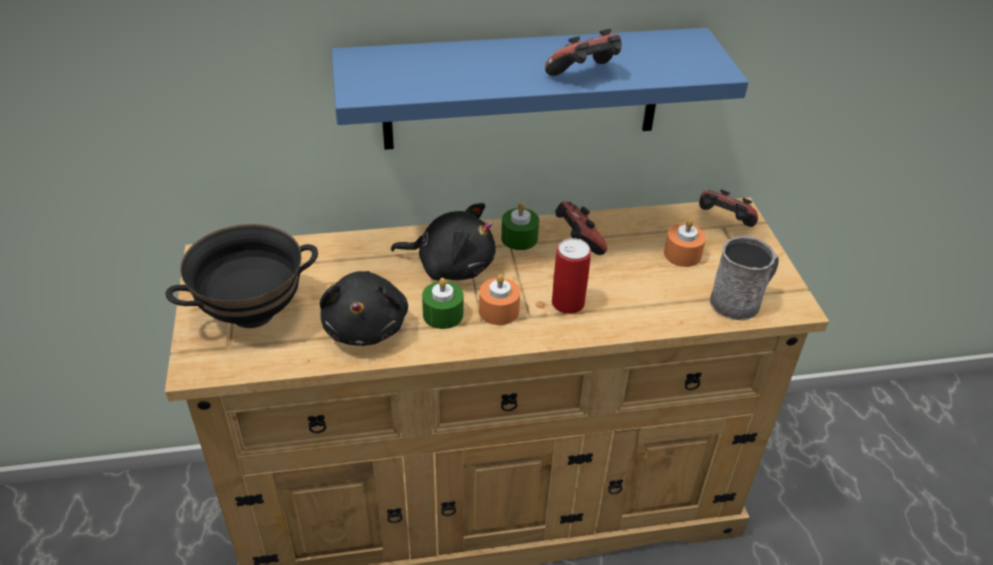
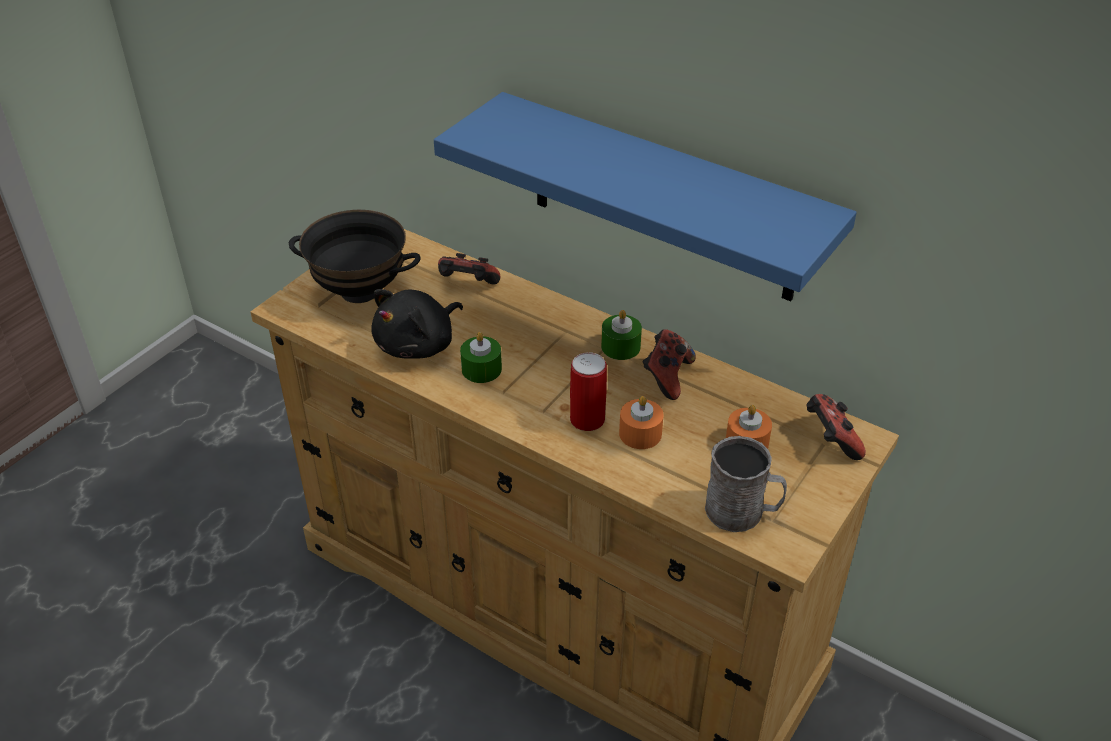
camera: 45 degrees right, 0 degrees up
black plush toy [391,203,496,281] -> none
orange candle [479,274,520,325] -> orange candle moved to [619,396,664,449]
game controller [545,29,621,76] -> game controller moved to [438,253,500,285]

